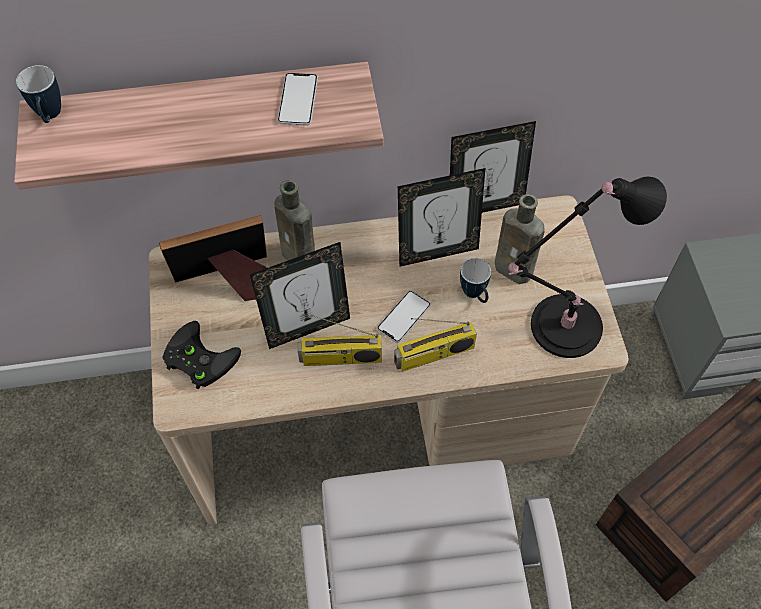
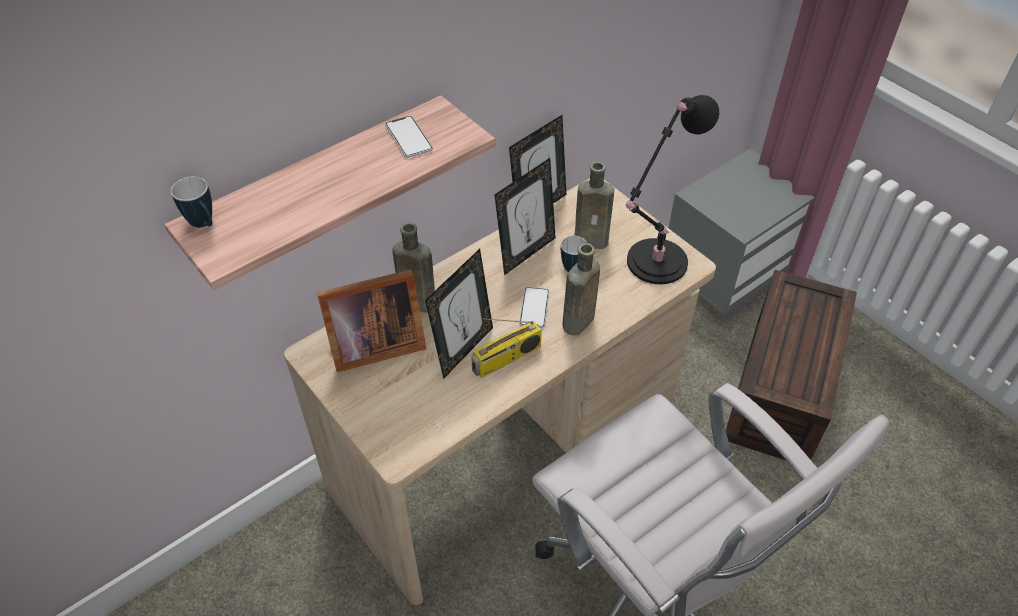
camera: 30 degrees left, 10 degrees down
picture frame [159,215,267,301] -> picture frame turned 150 degrees counterclockwise [317,269,426,372]
black game controller [162,321,241,389] -> none
radio [394,318,477,372] -> brown bottle [562,243,600,335]

